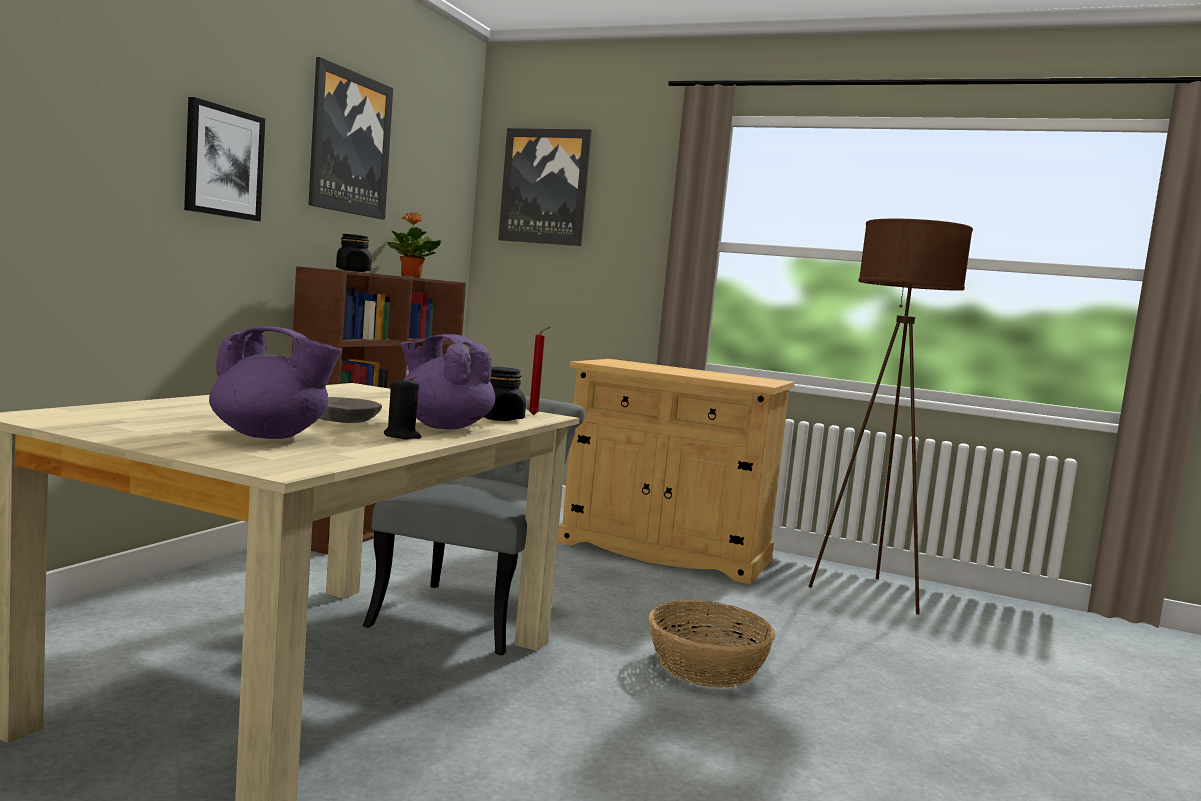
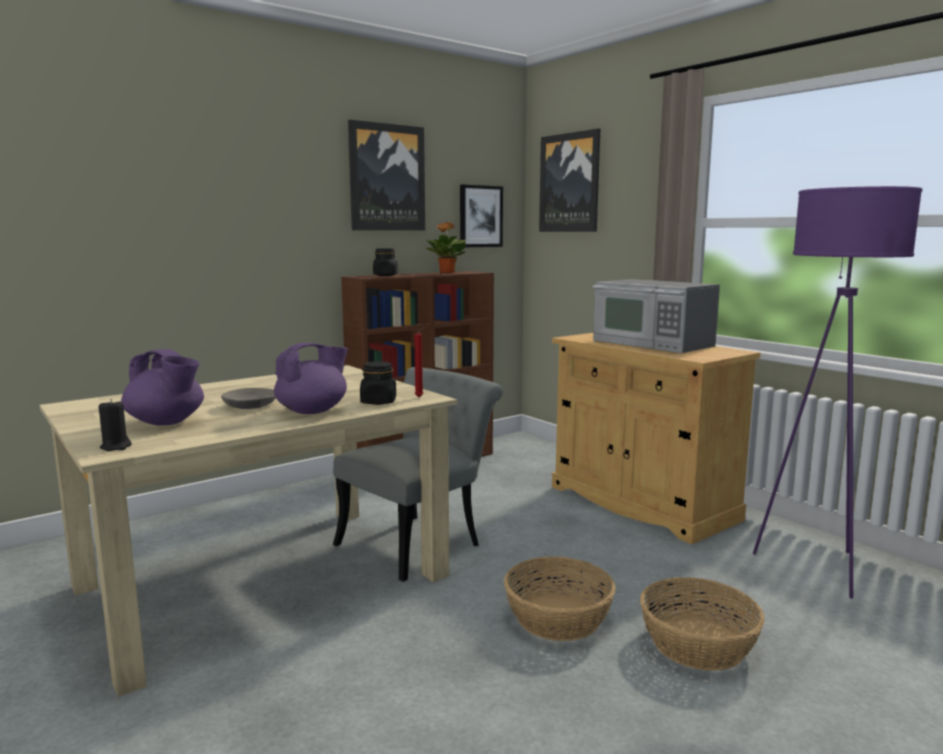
camera: 30 degrees right, 5 degrees up
picture [184,97,265,221] -> picture moved to [460,184,503,247]
black candle [384,376,421,439] -> black candle moved to [99,399,132,451]
purple teapot [401,334,495,430] -> purple teapot turned 75 degrees clockwise [274,343,348,414]
brown floor lamp [808,219,973,615] -> purple floor lamp [753,186,922,599]
none -> microwave [593,279,720,353]
none -> basket [640,577,765,671]

